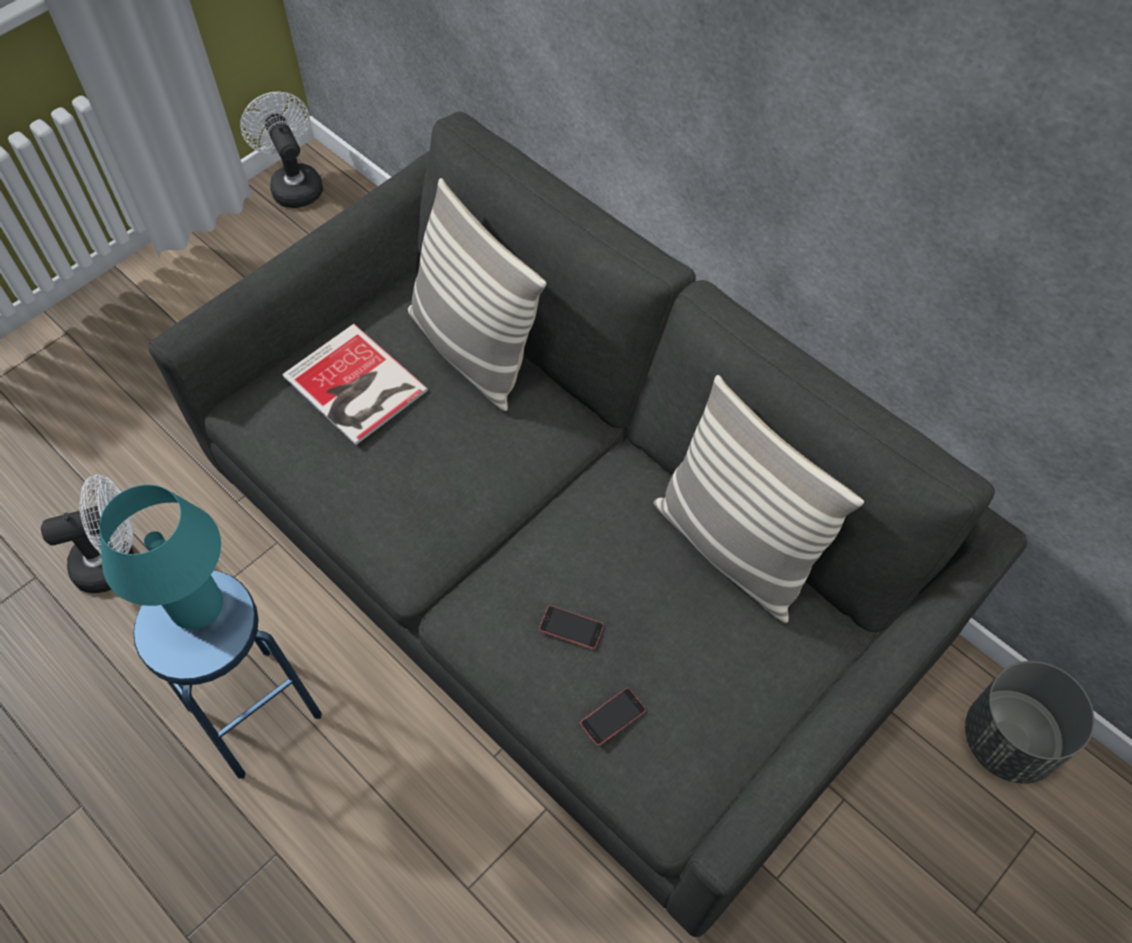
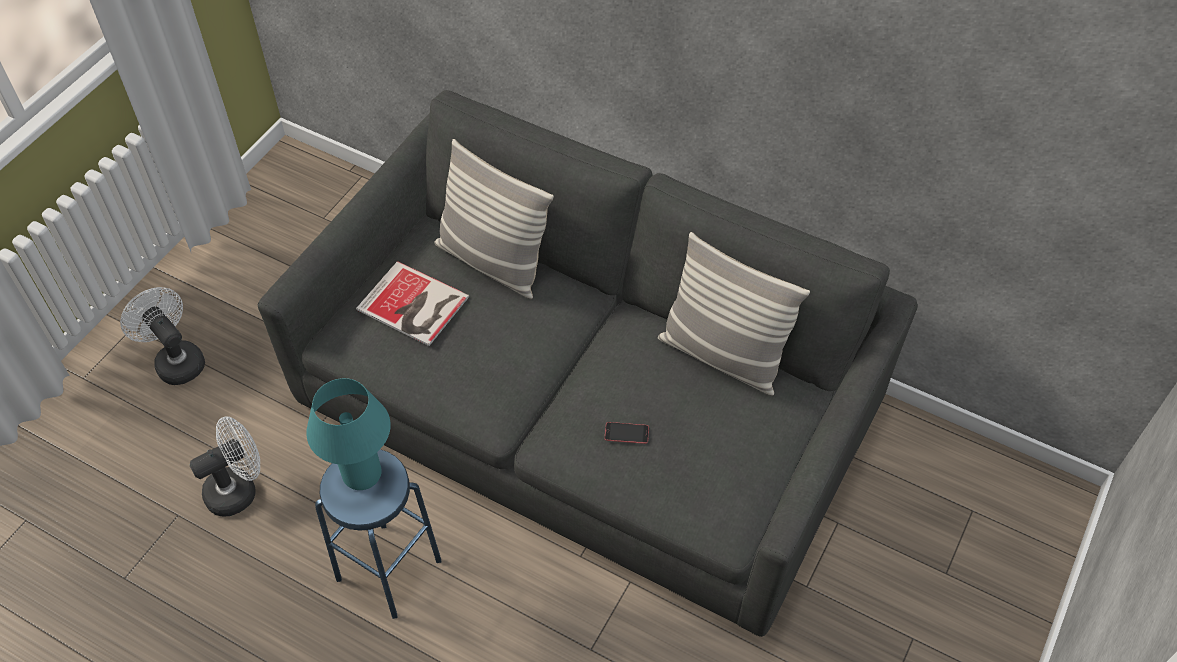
camera: 15 degrees left, 5 degrees down
white fan [240,92,323,208] -> white fan moved to [120,287,205,385]
phone [580,688,646,746] -> none
grey planter [965,661,1094,784] -> none

